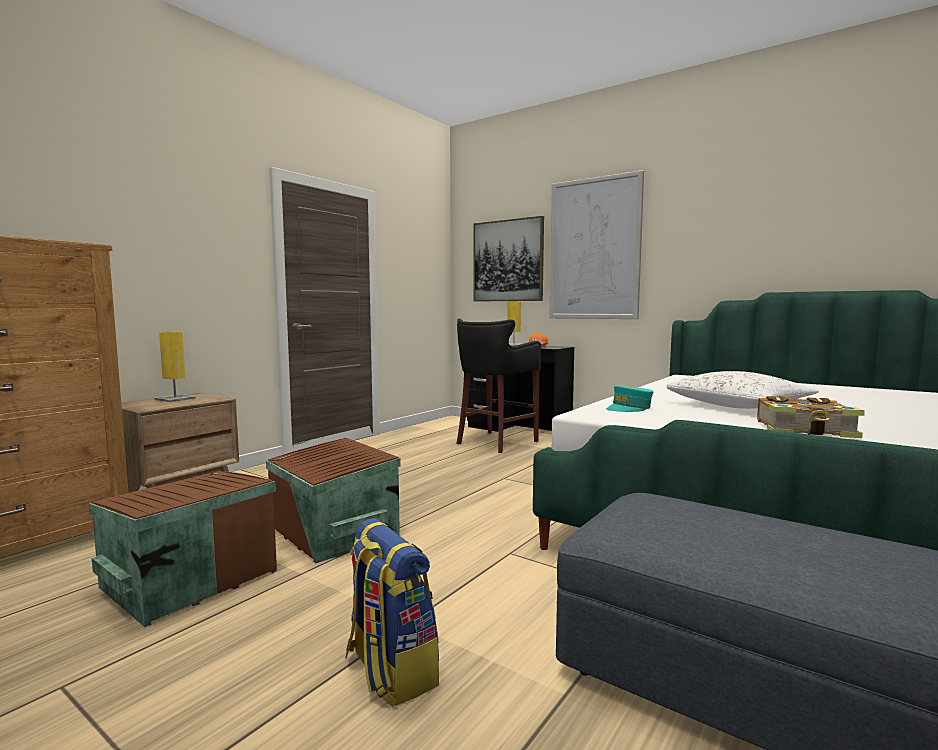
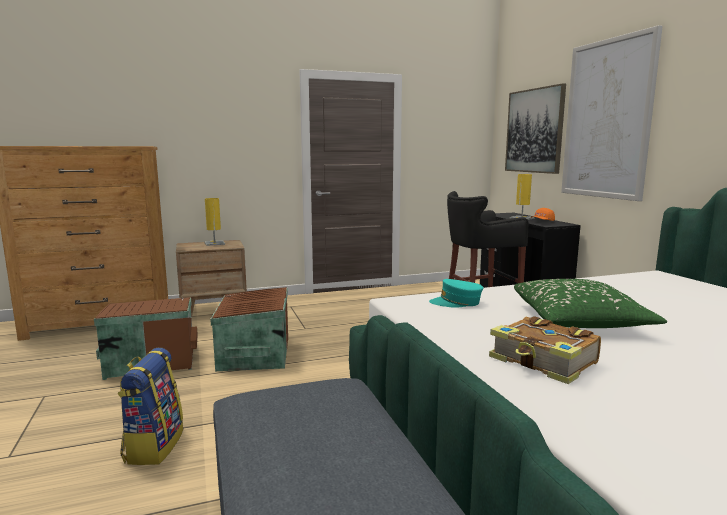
camera: 35 degrees right, 5 degrees up
white pillow [666,371,819,409] -> green pillow [514,279,667,328]

